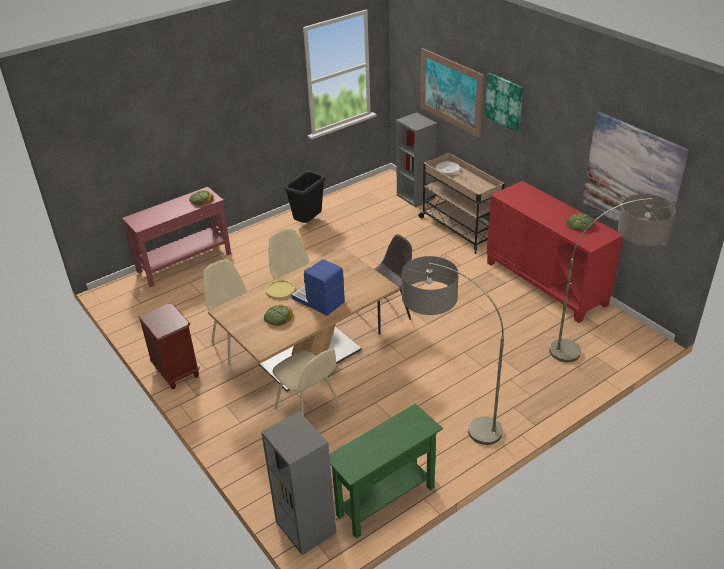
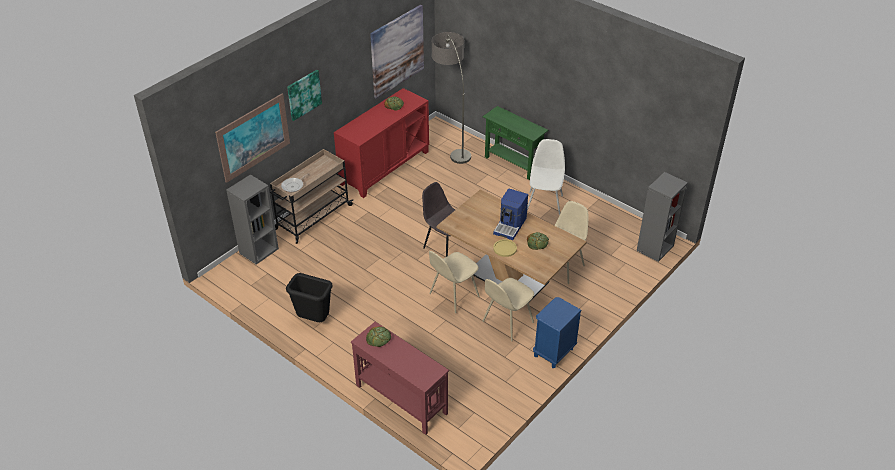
camera: 105 degrees left, 5 degrees up
brown nightstand [139,304,200,389] -> blue nightstand [533,297,582,368]
green console table [329,404,443,538] -> green console table moved to [482,106,548,180]
floor lamp [402,256,504,445] -> white chair [527,139,565,215]

